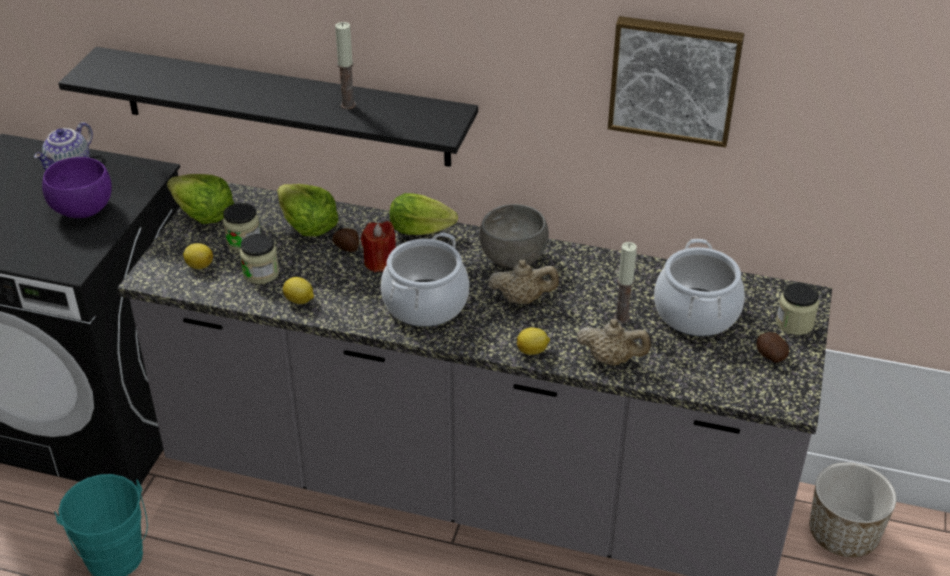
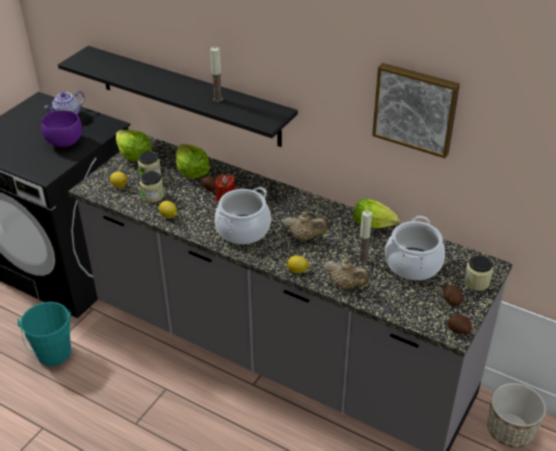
camera: 15 degrees right, 0 degrees up
lettuce [389,193,458,235] -> lettuce moved to [353,198,399,228]
grey bowl [479,204,549,268] -> none
none -> potato [448,314,472,335]

